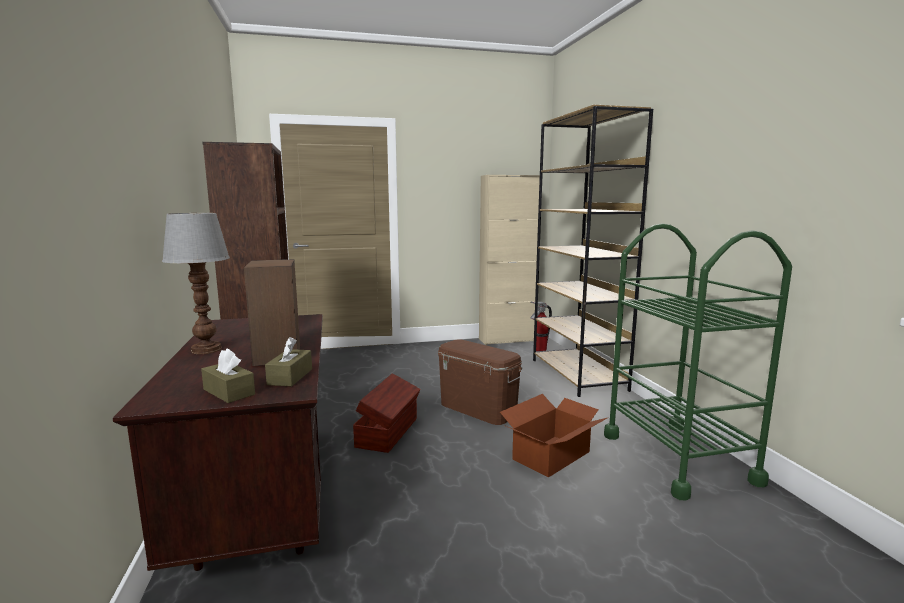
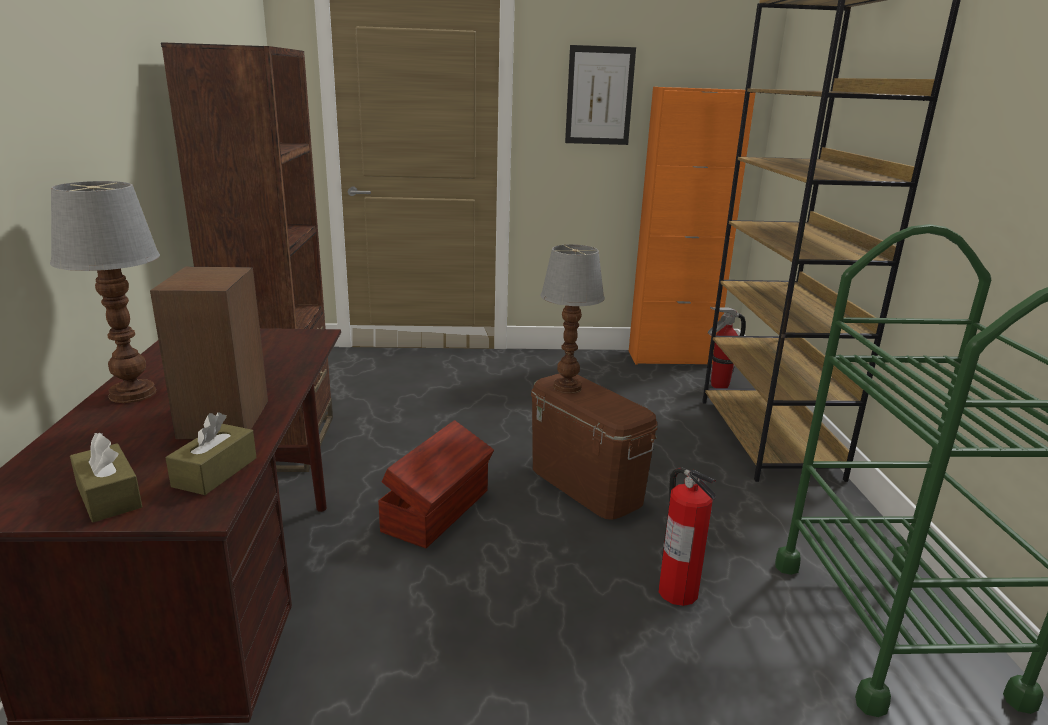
camera: 10 degrees right, 10 degrees up
beige cabinet [479,175,540,345] -> orange cabinet [629,87,756,365]
cardboard box [500,394,609,477] -> fire extinguisher [659,467,716,606]
none -> table lamp [541,244,605,394]
none -> picture [565,45,636,145]

